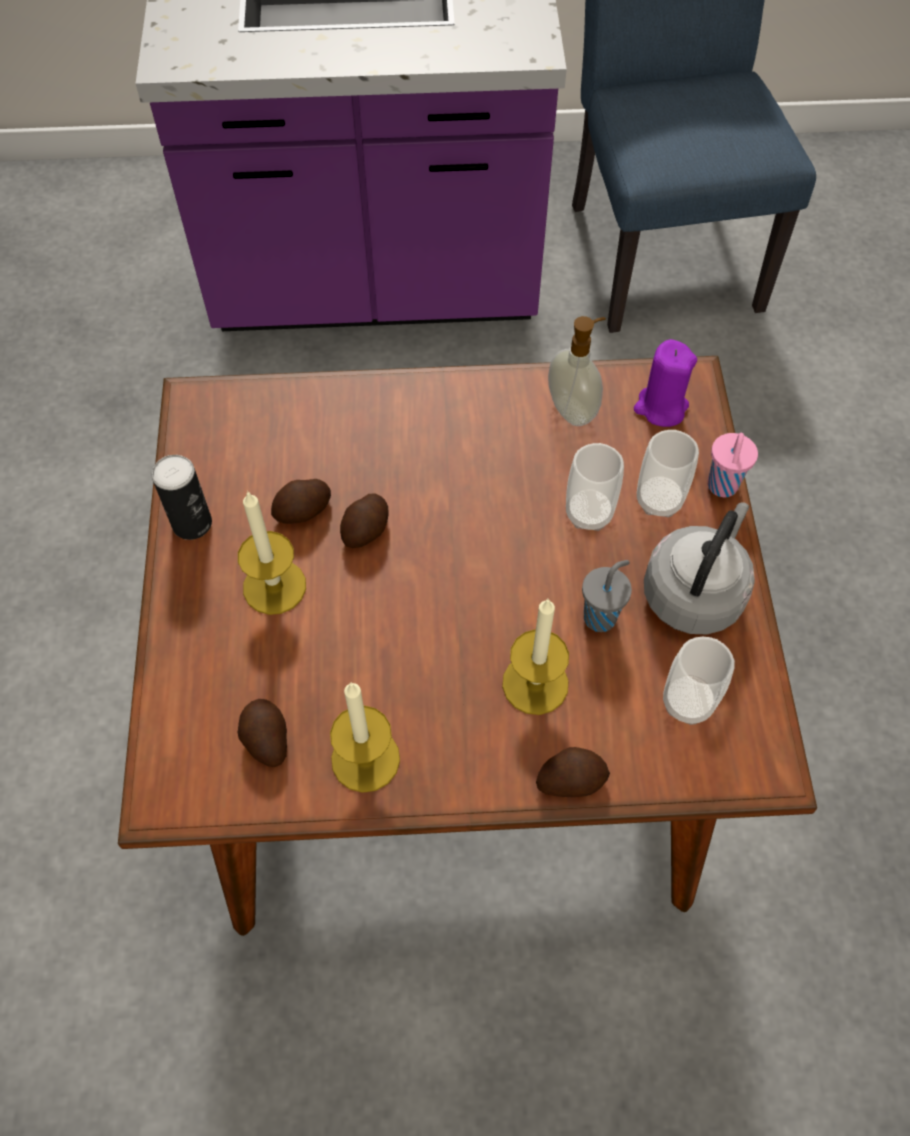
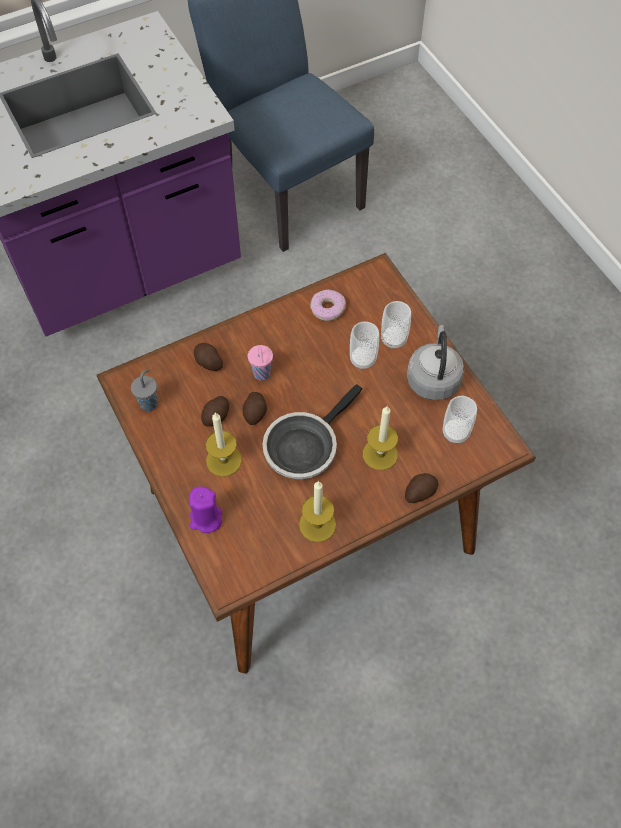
camera: 25 degrees left, 0 degrees up
can [151,455,212,540] -> none
potato [238,699,287,767] -> potato moved to [194,343,223,371]
soap dispenser [548,316,606,426] -> donut [310,290,346,321]
grey cup [582,560,632,632] -> grey cup moved to [131,369,158,411]
purple candle [634,339,697,427] -> purple candle moved to [189,486,222,533]
pink cup [708,433,758,497] -> pink cup moved to [248,345,273,380]
none -> frying pan [263,384,363,479]

